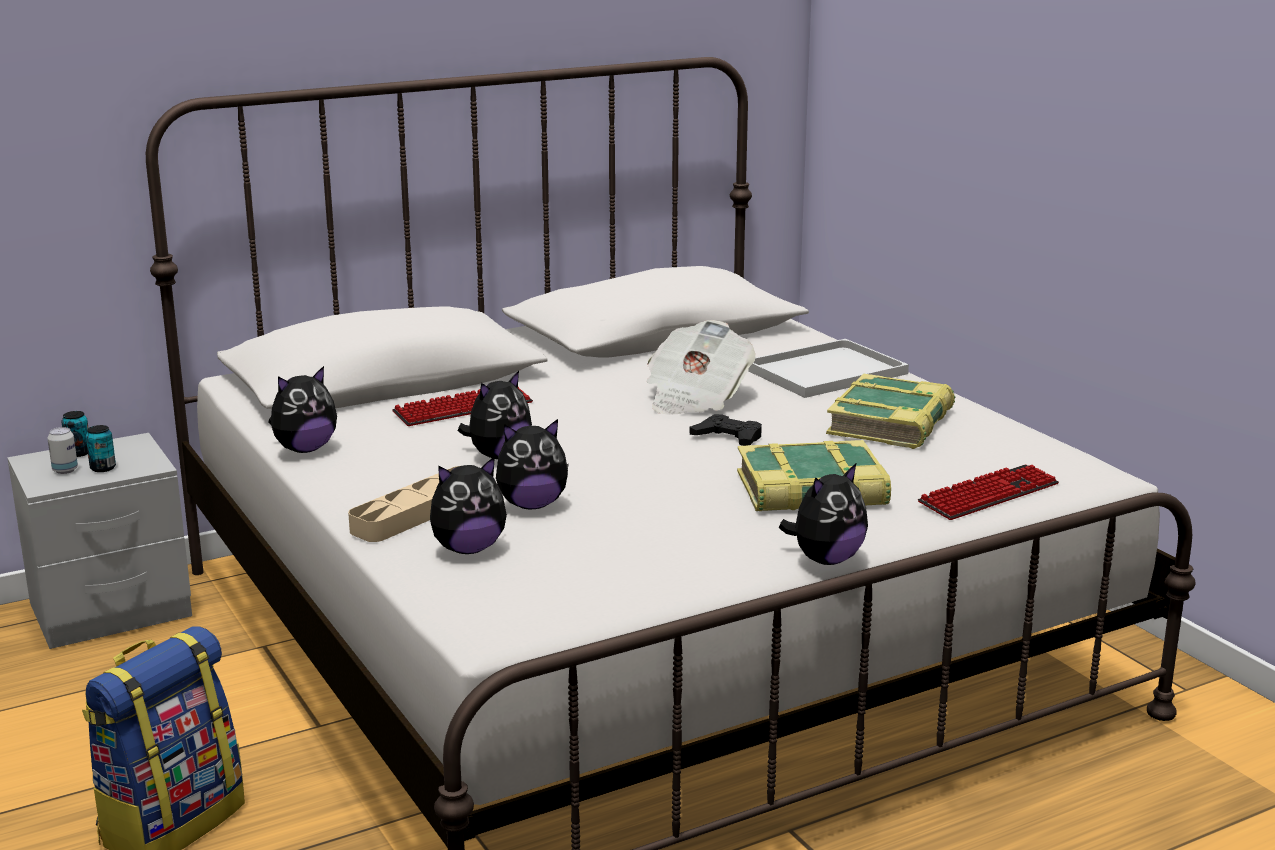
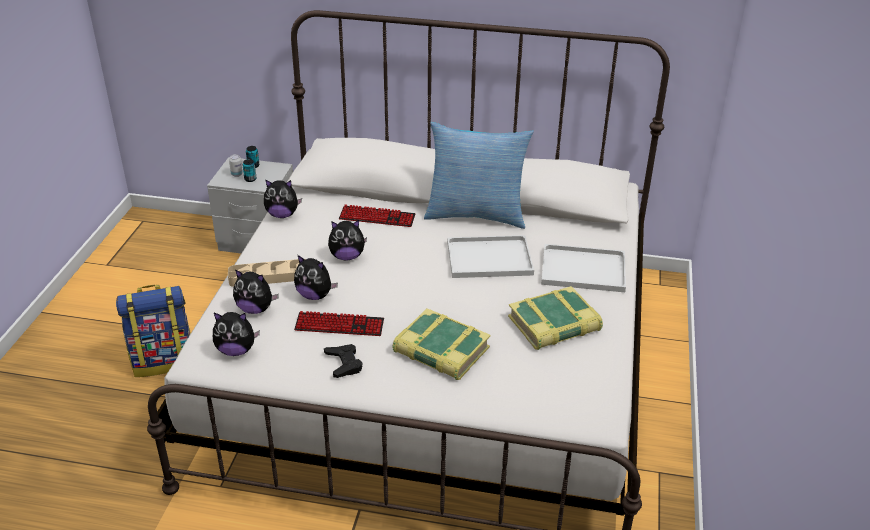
camera: 40 degrees right, 15 degrees up
newspaper [646,320,756,415] -> white tray [447,235,534,278]
black game controller [689,414,762,446] -> black game controller moved to [324,344,362,378]
plush toy [779,464,868,565] -> plush toy moved to [213,312,260,356]
keyboard [918,465,1059,520] -> keyboard moved to [294,311,384,336]
none -> pillow [424,122,534,229]

